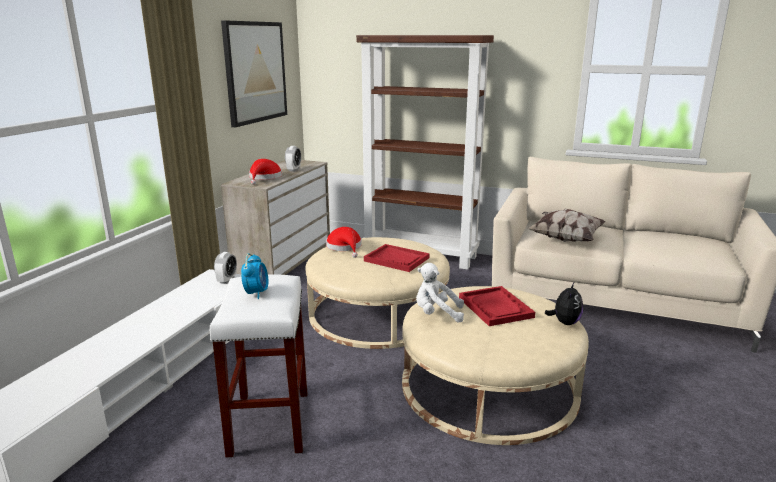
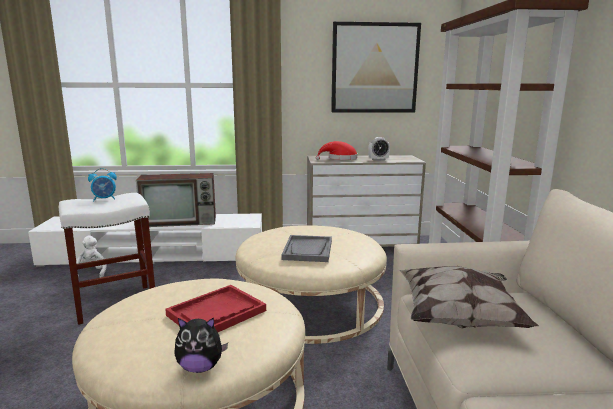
camera: 65 degrees right, 5 degrees down
alarm clock [214,252,237,284] -> none
red hat [326,227,362,258] -> none
red tray [364,244,429,272] -> grey tray [282,235,332,262]
white plush toy [416,263,464,323] -> white plush toy moved to [76,236,107,278]
none -> television [136,173,216,227]

